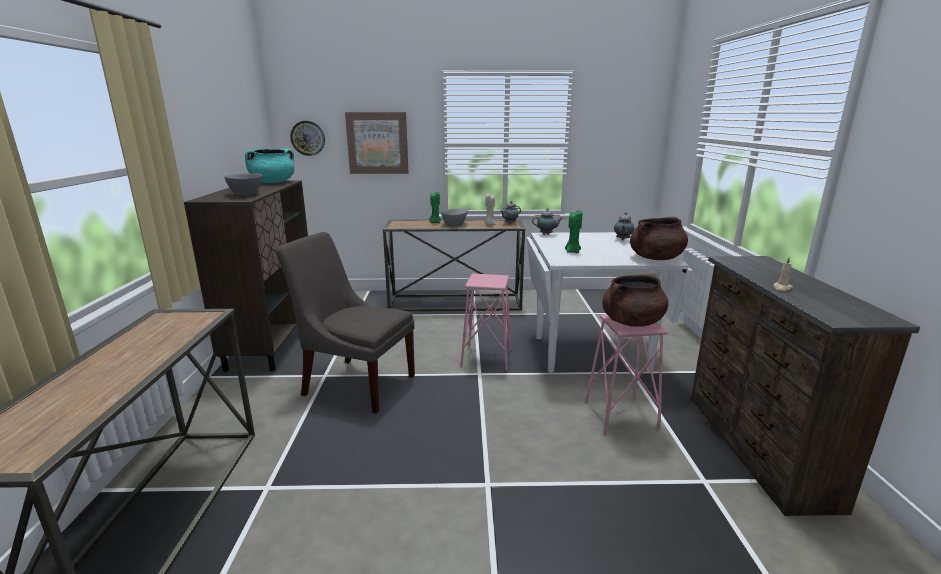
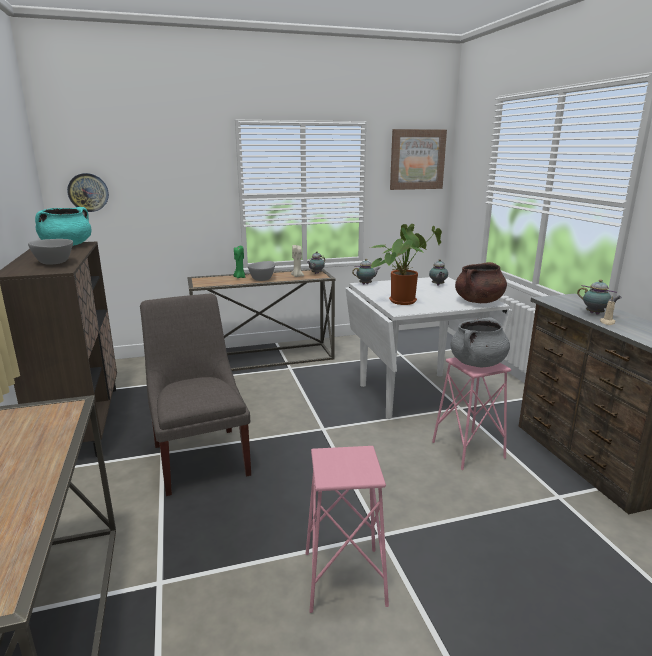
camera: 15 degrees left, 0 degrees up
grey chair [276,232,415,414] -> grey chair turned 60 degrees clockwise [140,293,251,496]
picture [345,112,409,174] -> picture moved to [390,129,447,190]
pink stool [460,273,512,371] -> pink stool moved to [306,446,389,613]
green candle [565,210,582,253] -> potted plant [371,224,442,305]
brown cooking pot [602,274,668,327] -> grey cooking pot [451,317,510,367]
none -> teapot [577,279,622,315]

